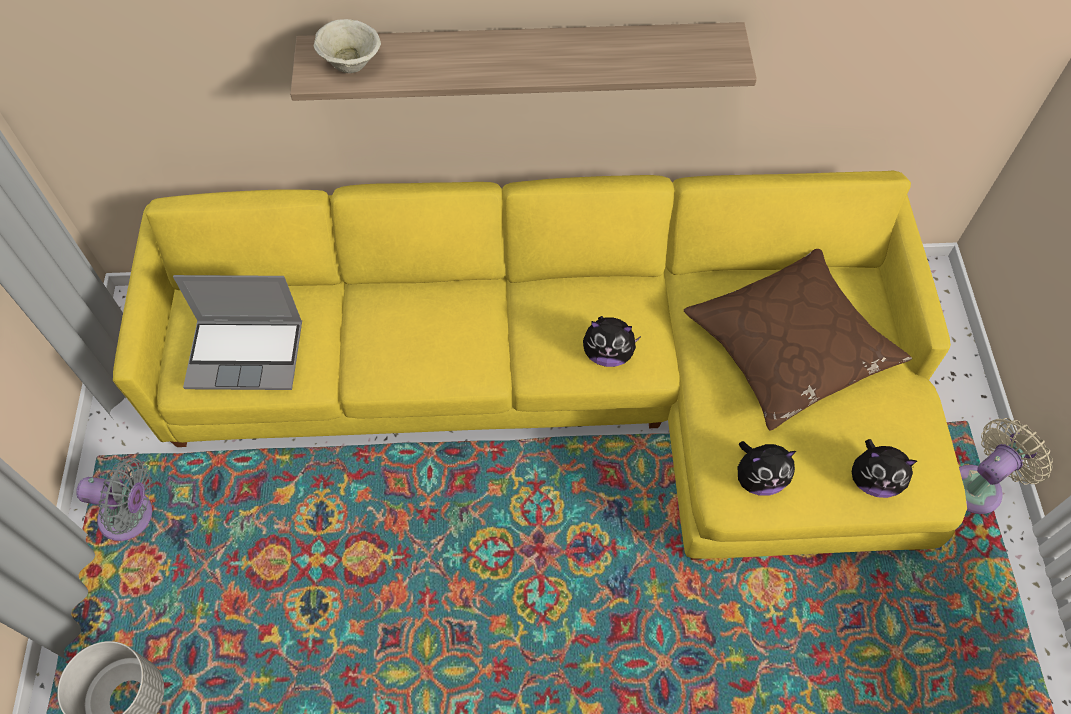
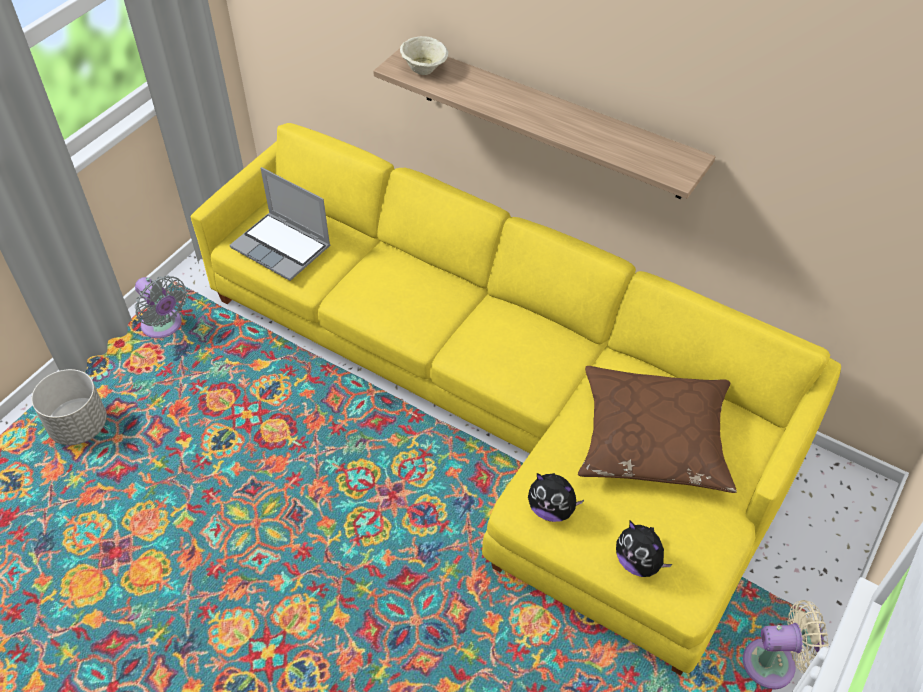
camera: 35 degrees right, 10 degrees down
plush toy [583,316,641,367] -> none

